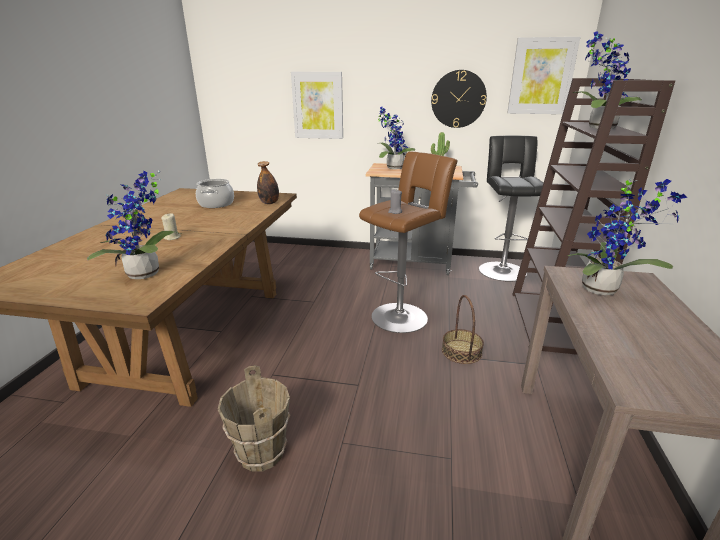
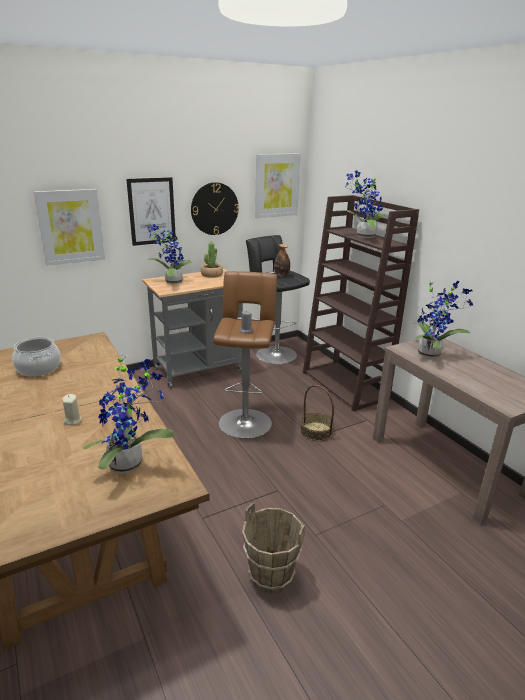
camera: 40 degrees left, 0 degrees up
bottle [257,161,279,204] -> bottle moved to [274,244,290,277]
none -> picture [126,177,176,246]

